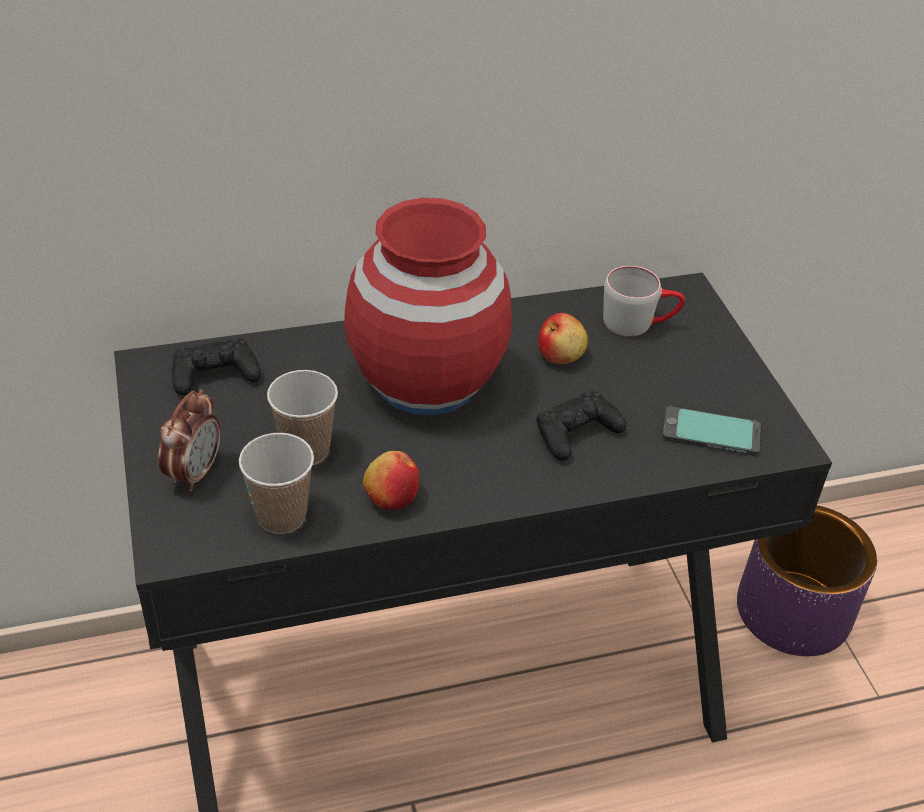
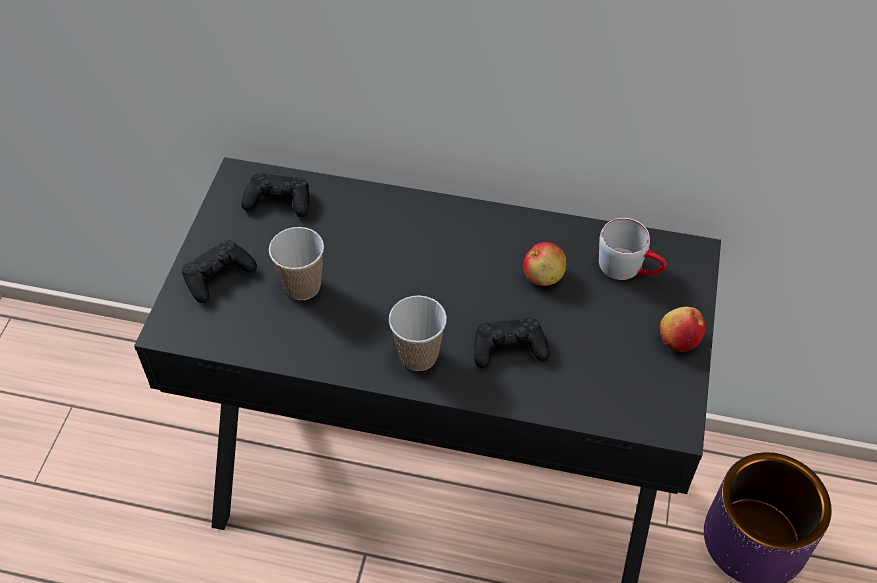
camera: 30 degrees right, 10 degrees up
alarm clock [158,389,220,492] -> black game controller [182,240,257,303]
cup [239,433,314,534] -> cup moved to [389,295,447,371]
red vase [344,198,511,415] -> none
apple [363,451,419,510] -> apple moved to [660,307,706,352]
phone [662,406,761,456] -> none

